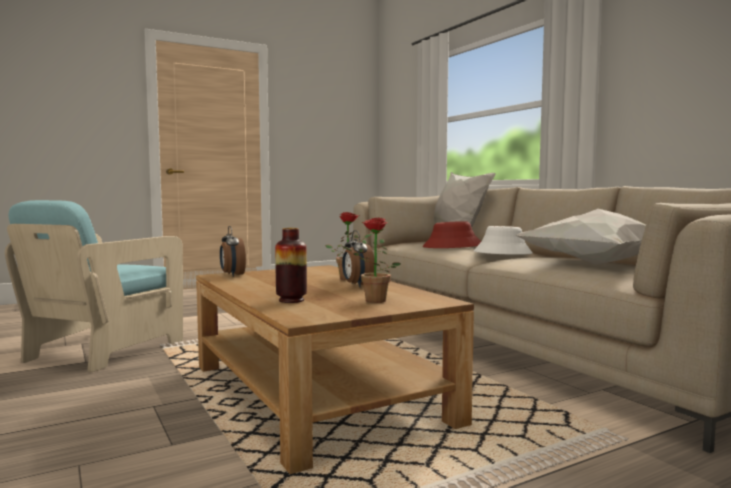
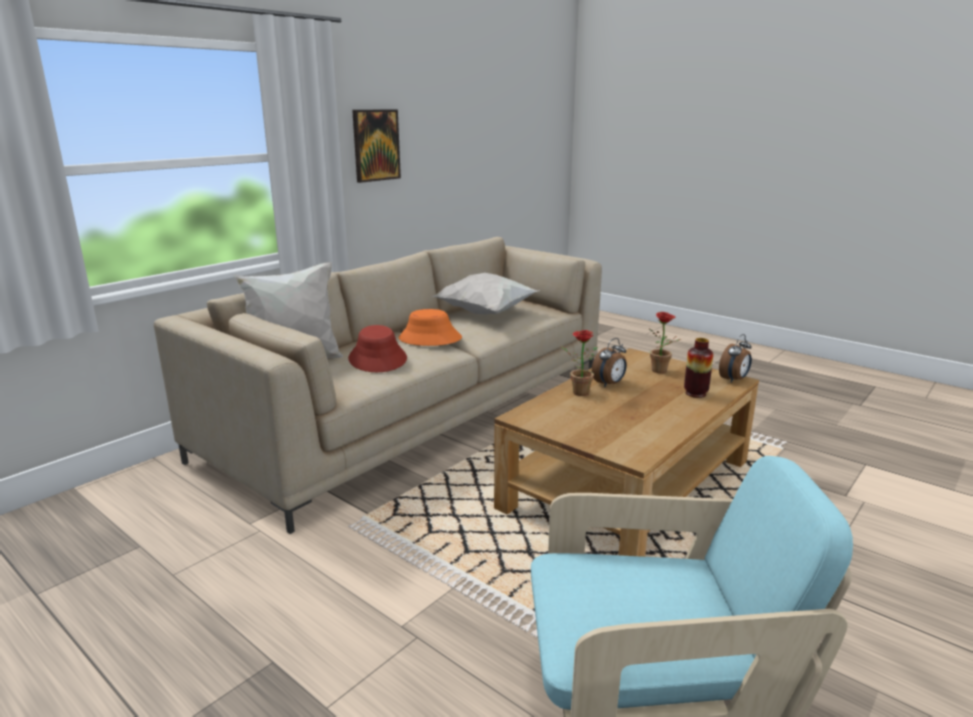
camera: 110 degrees left, 15 degrees up
alarm clock [220,226,246,277] -> alarm clock moved to [719,334,752,383]
white hat [474,226,533,255] -> orange hat [399,309,462,346]
none -> picture [352,109,401,183]

